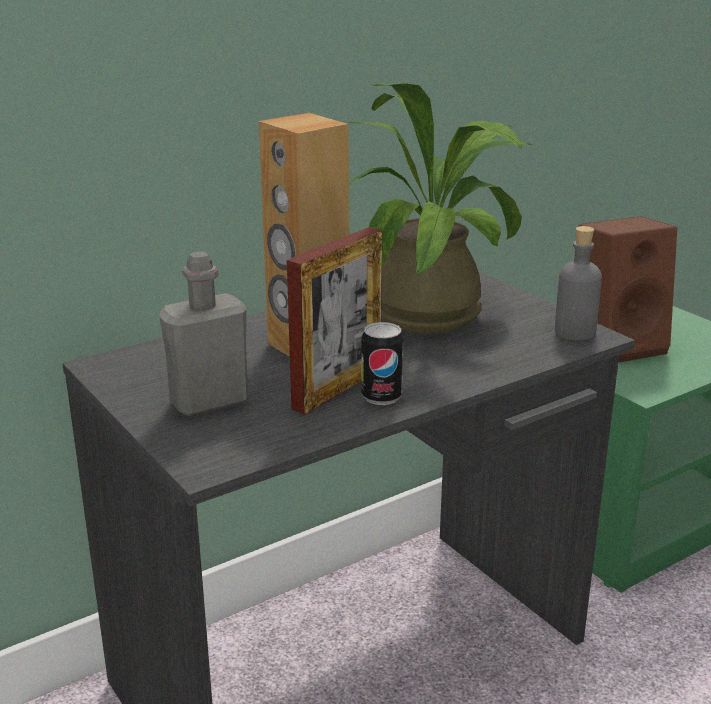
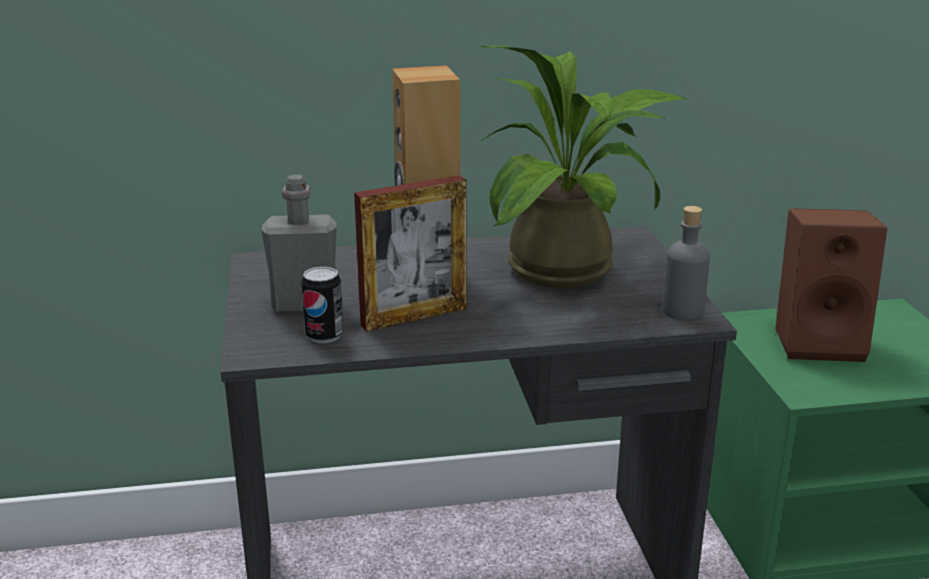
camera: 25 degrees right, 0 degrees up
can [361,322,404,405] -> can moved to [301,266,344,343]

